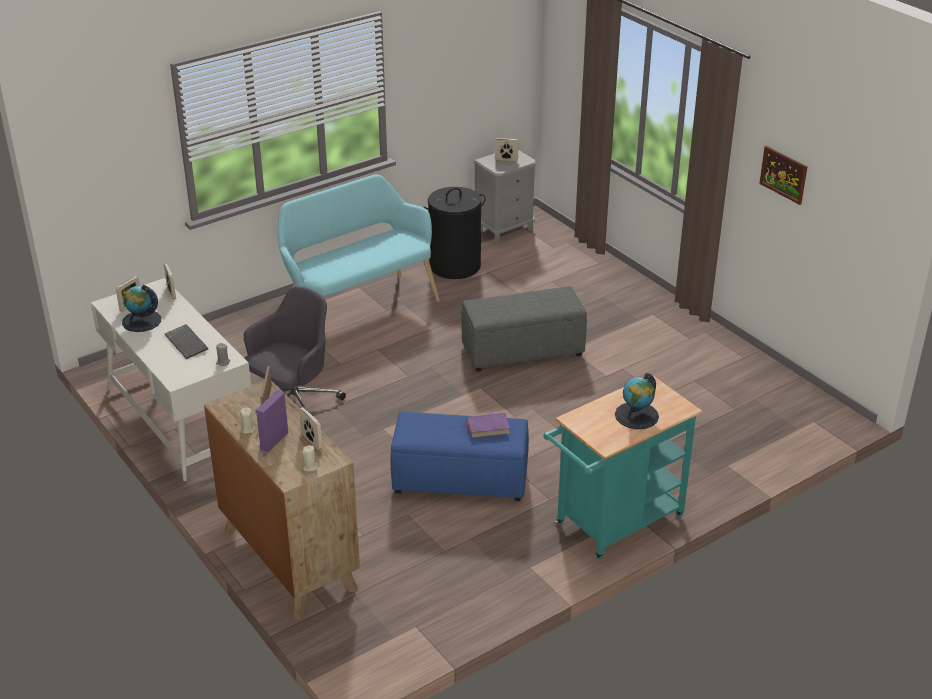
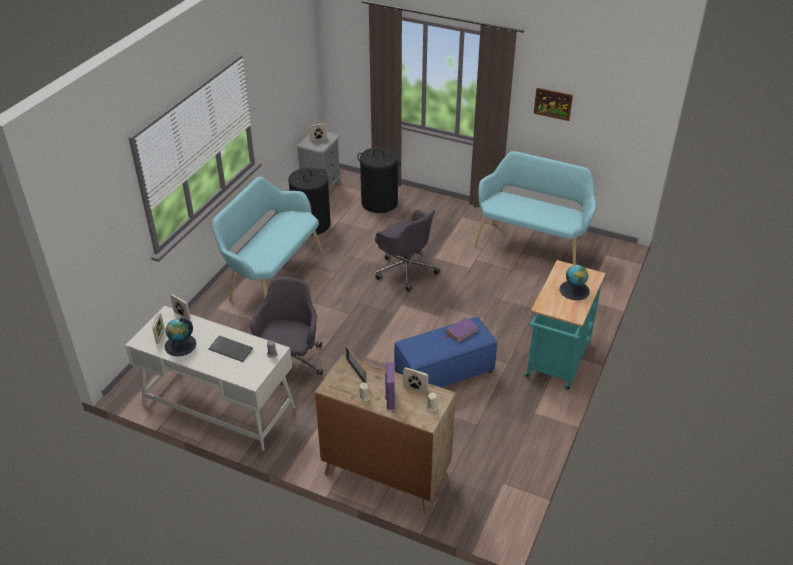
camera: 30 degrees left, 5 degrees up
grey ottoman [461,286,587,372] -> grey office chair [375,210,440,292]
none -> black laundry basket [357,147,402,213]
none -> turquoise bench [474,151,596,265]

